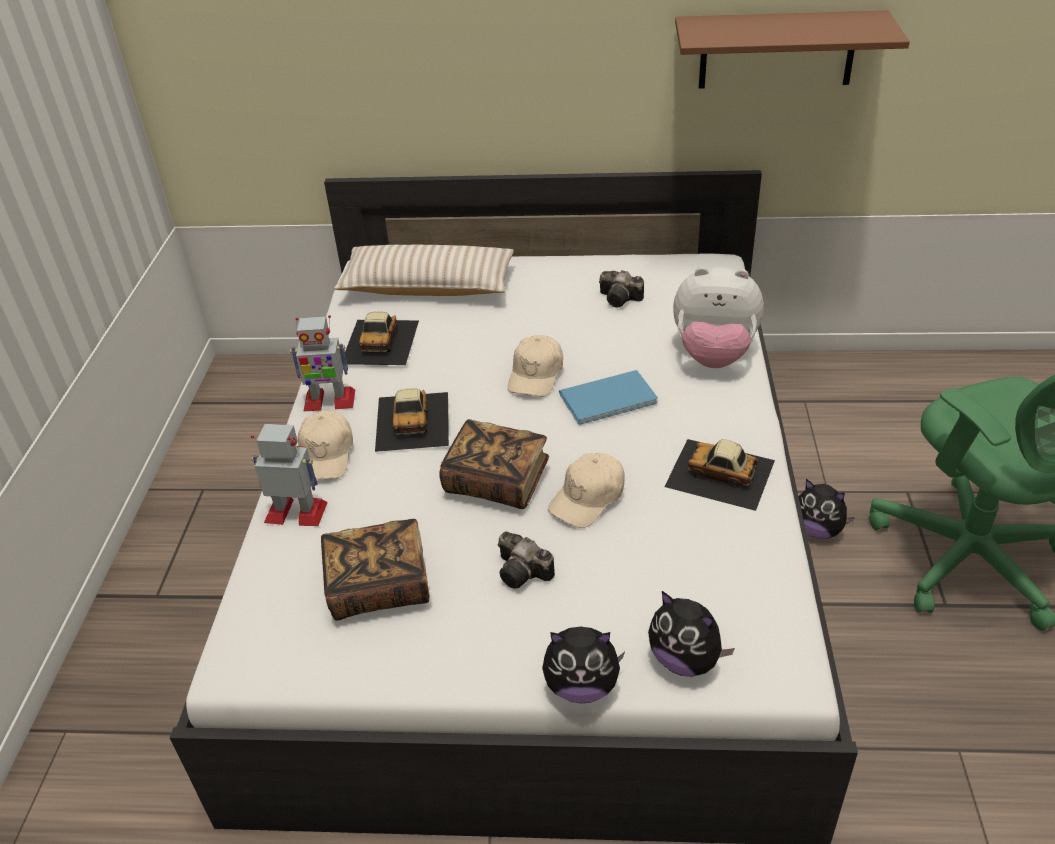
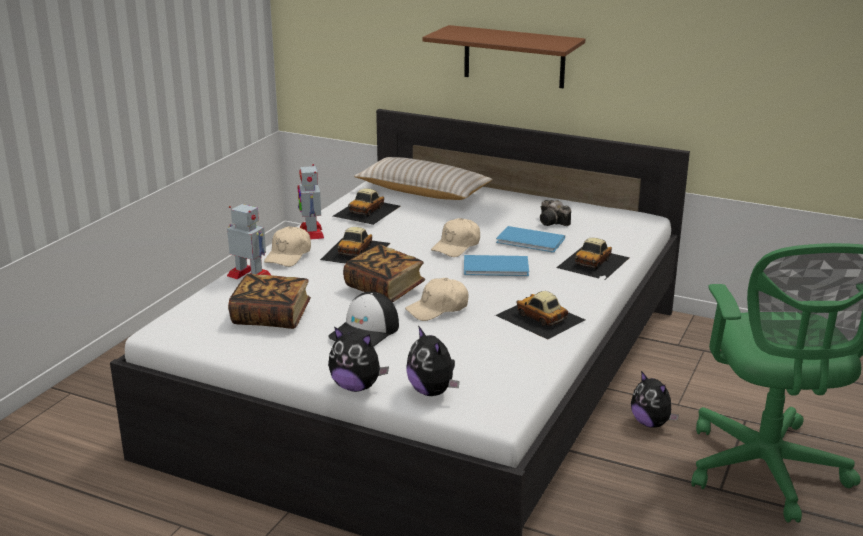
camera: 20 degrees right, 15 degrees down
toy robot [290,315,356,411] -> toy robot turned 60 degrees clockwise [297,164,324,239]
camera [498,532,555,589] -> cap [328,292,399,347]
plush toy [673,267,764,368] -> toy car [556,238,630,280]
brown shelf [675,10,910,89] -> brown shelf moved to [423,25,585,88]
none -> blue book [496,226,565,253]

